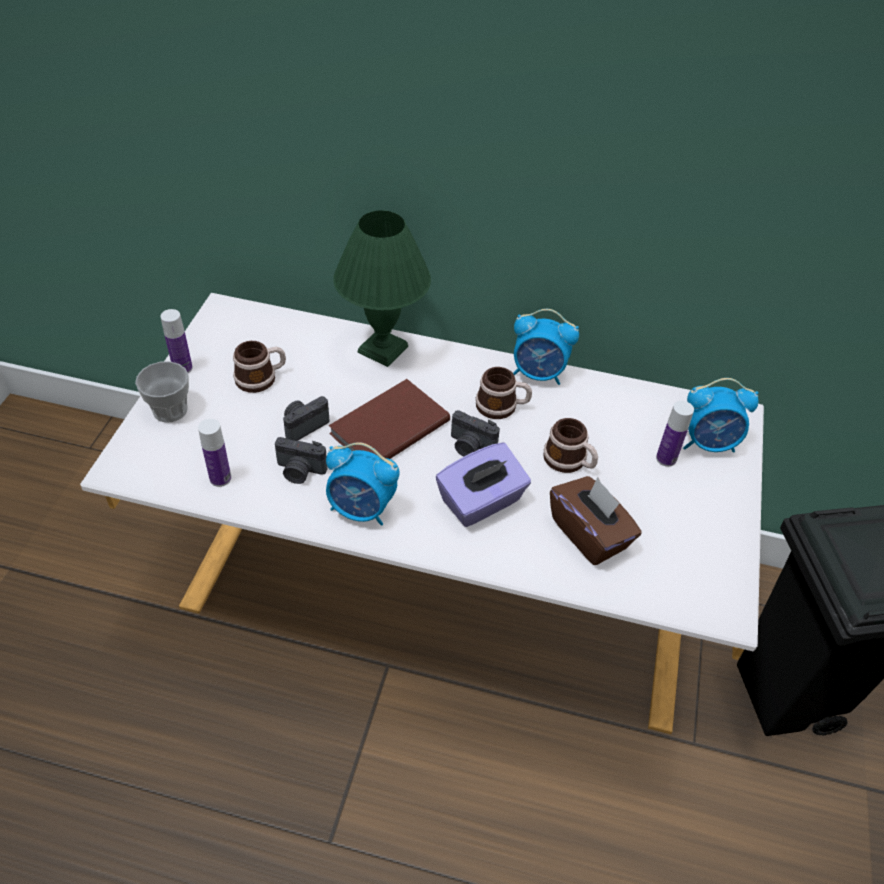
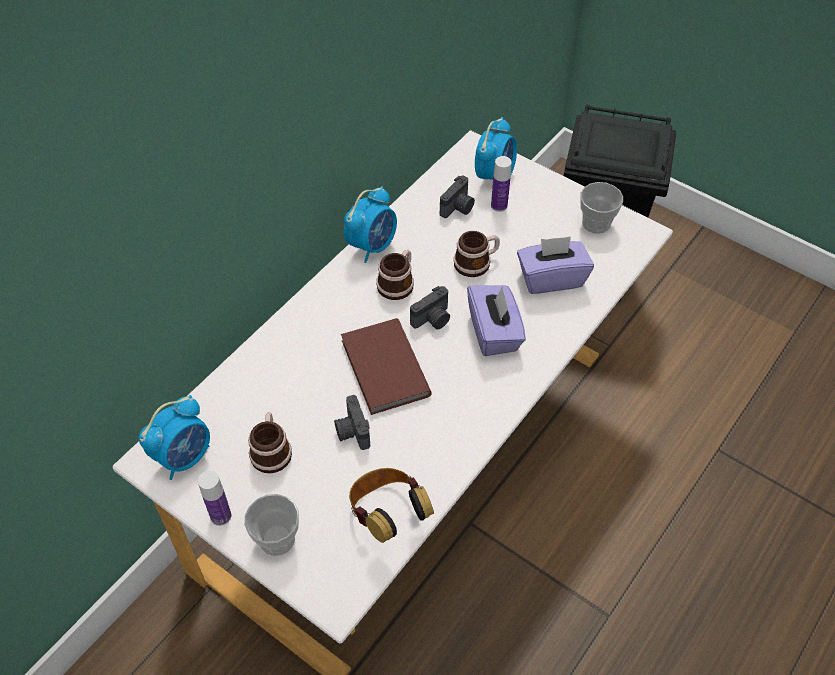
camera: 65 degrees left, 5 degrees up
bottle [198,419,231,487] -> headphones [349,468,434,543]
camera [275,437,328,484] -> camera moved to [440,175,475,218]
alarm clock [326,442,400,526] -> alarm clock moved to [139,395,210,480]
green table lamp [333,210,431,367] -> none
brown tissue box [550,476,642,565] -> purple tissue box [517,236,594,294]
none -> cup [581,182,623,234]

